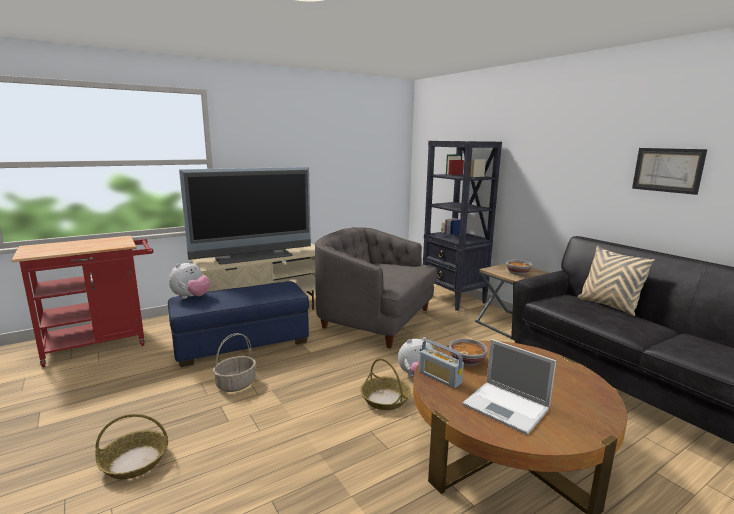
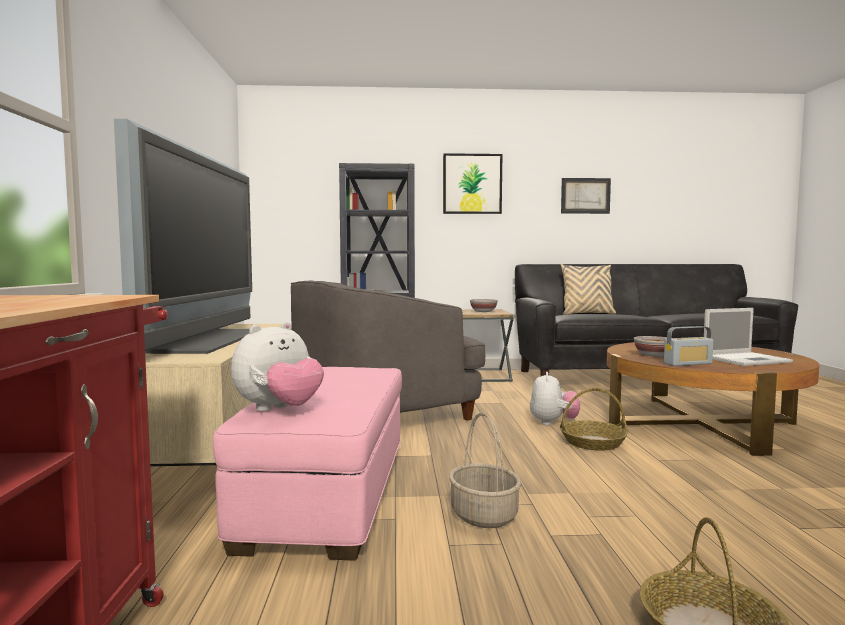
camera: 60 degrees left, 10 degrees down
blue ottoman [168,281,309,367] -> pink ottoman [213,367,402,561]
plush toy [169,260,211,299] -> plush toy turned 75 degrees clockwise [231,322,324,412]
none -> picture [443,153,502,214]

